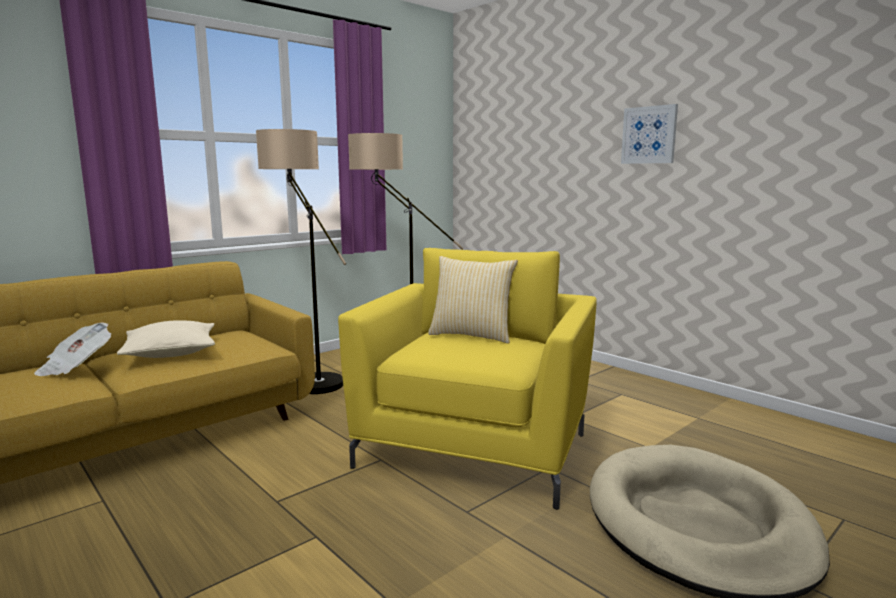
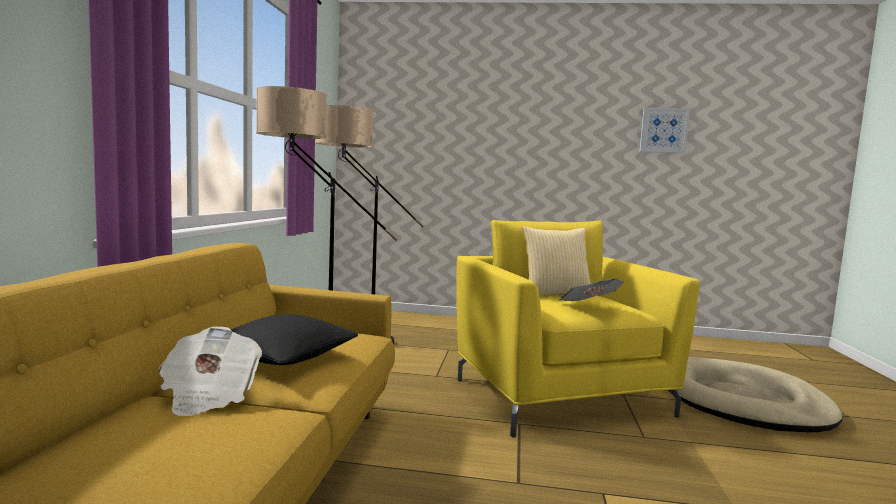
camera: 40 degrees left, 5 degrees down
beige pillow [117,320,215,358] -> black pillow [231,314,358,365]
picture [621,104,678,164] -> picture moved to [640,107,690,153]
none -> newspaper [559,278,624,301]

